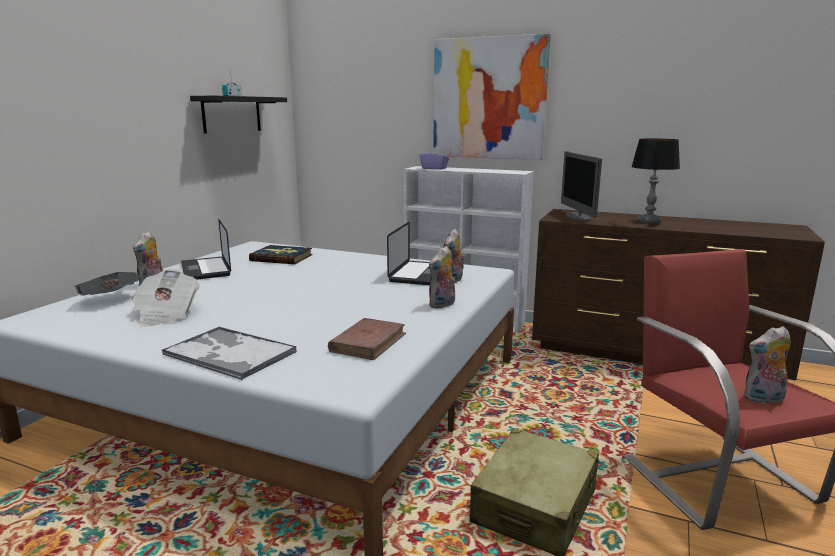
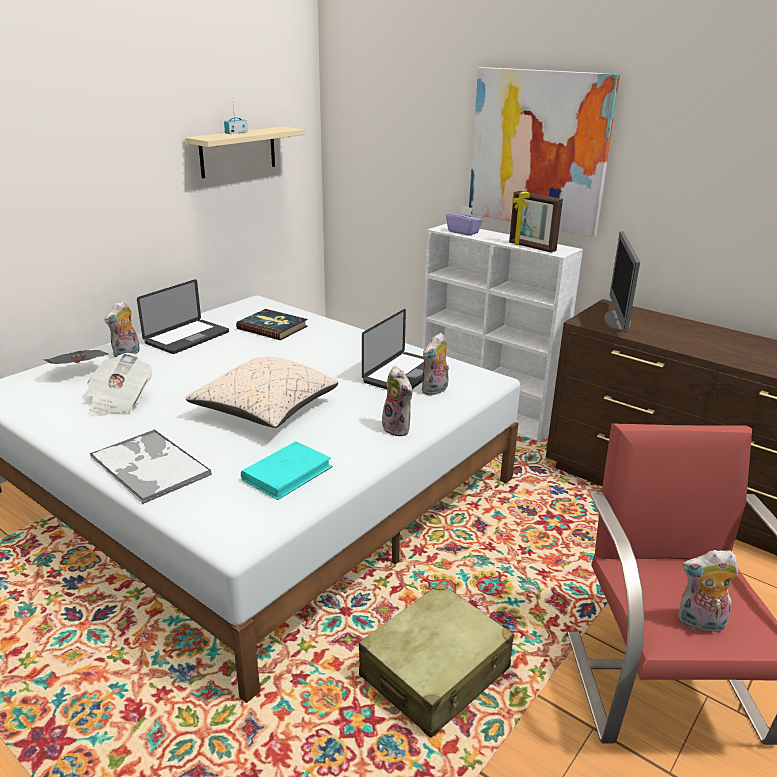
camera: 15 degrees right, 10 degrees up
laptop [181,219,231,280] -> laptop turned 135 degrees counterclockwise [137,279,229,354]
black shelf [190,96,287,134] -> beige shelf [185,127,305,178]
brown book [328,318,406,360] -> turquoise book [241,441,333,500]
plush toy [429,246,455,309] -> plush toy turned 90 degrees counterclockwise [380,366,413,436]
table lamp [631,138,680,224] -> none
none -> beige pillow [186,357,338,428]
none -> picture frame [509,191,563,253]

